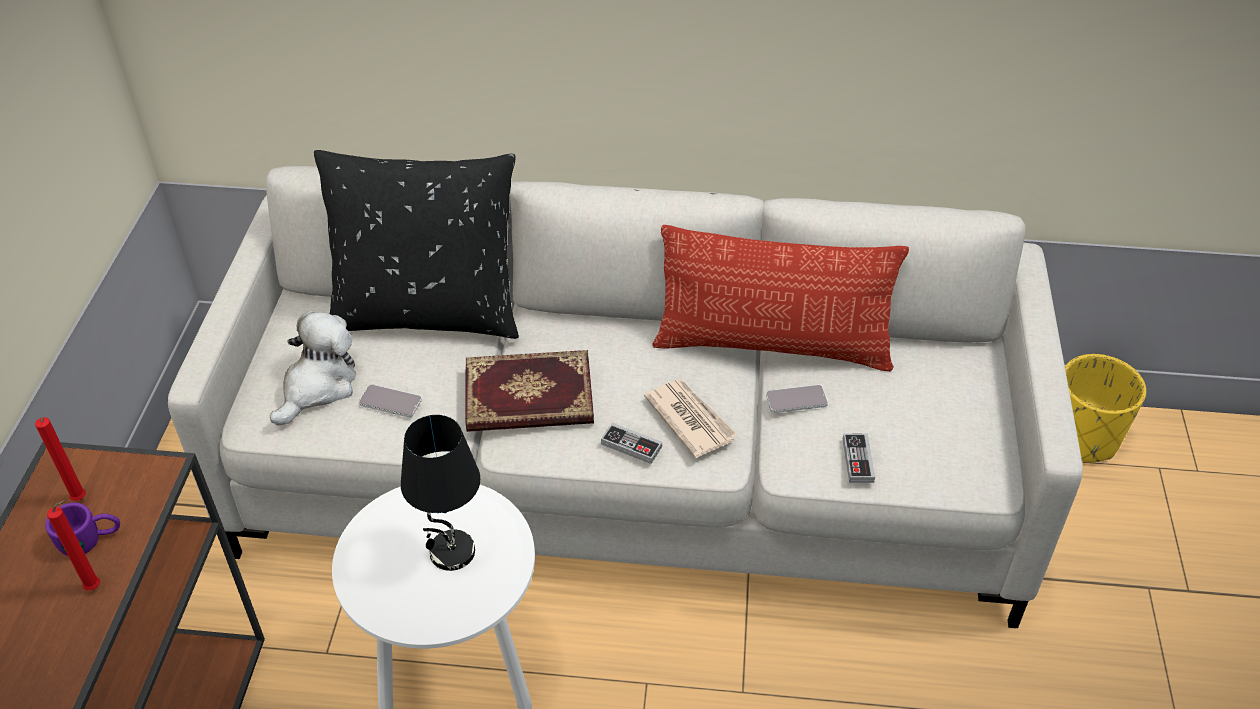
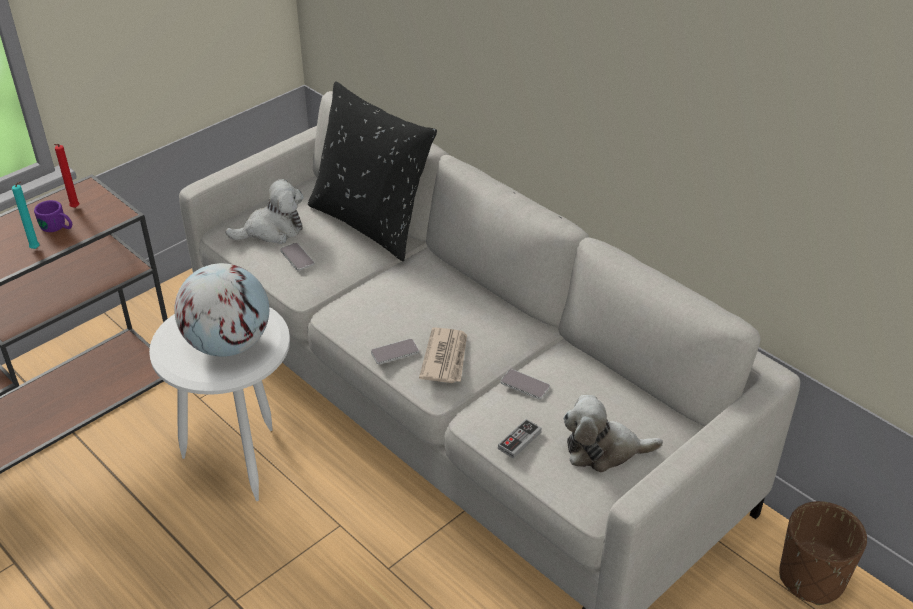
camera: 40 degrees right, 5 degrees down
red candle [47,500,100,591] -> turquoise candle [12,182,39,249]
black table lamp [401,415,481,571] -> globe [174,263,269,357]
book [465,350,594,432] -> none
game controller [601,423,662,464] -> phone [371,339,419,364]
pillow [652,225,909,371] -> none
yellow planter [1065,354,1146,462] -> brown planter [779,501,867,605]
none -> plush toy [563,395,663,472]

